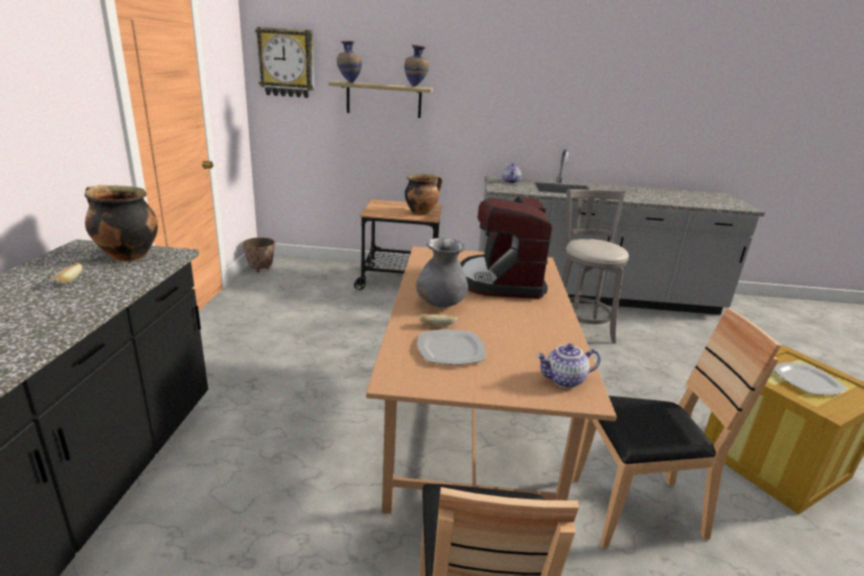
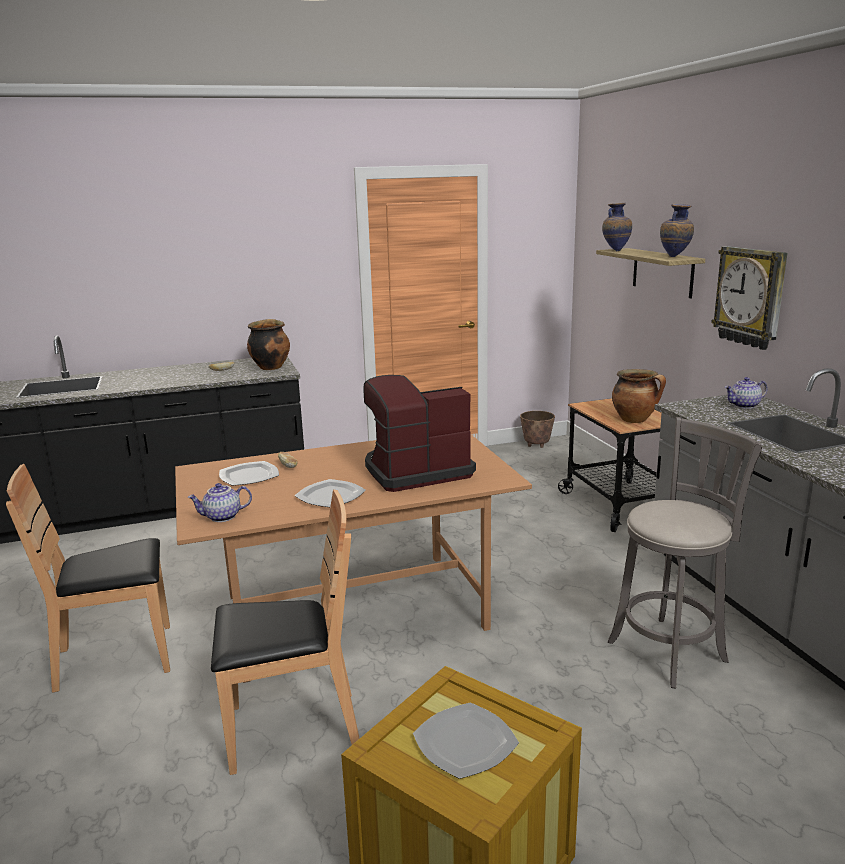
camera: 70 degrees right, 5 degrees down
wall clock [255,27,314,98] -> wall clock moved to [711,246,787,350]
grey vase [416,237,468,308] -> none
teapot [536,344,600,388] -> teapot turned 75 degrees counterclockwise [187,483,252,522]
brown chair [572,308,781,548] -> brown chair turned 75 degrees counterclockwise [211,490,360,775]
none -> plate [295,479,366,507]

